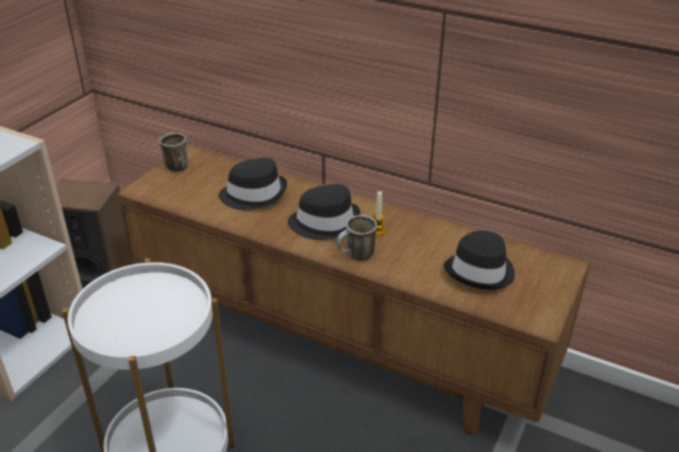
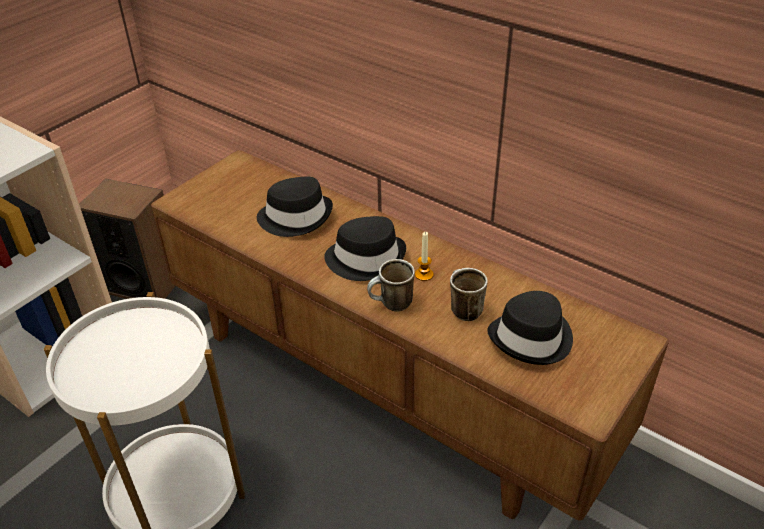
camera: 10 degrees right, 5 degrees up
mug [159,133,188,172] -> mug moved to [450,268,488,321]

